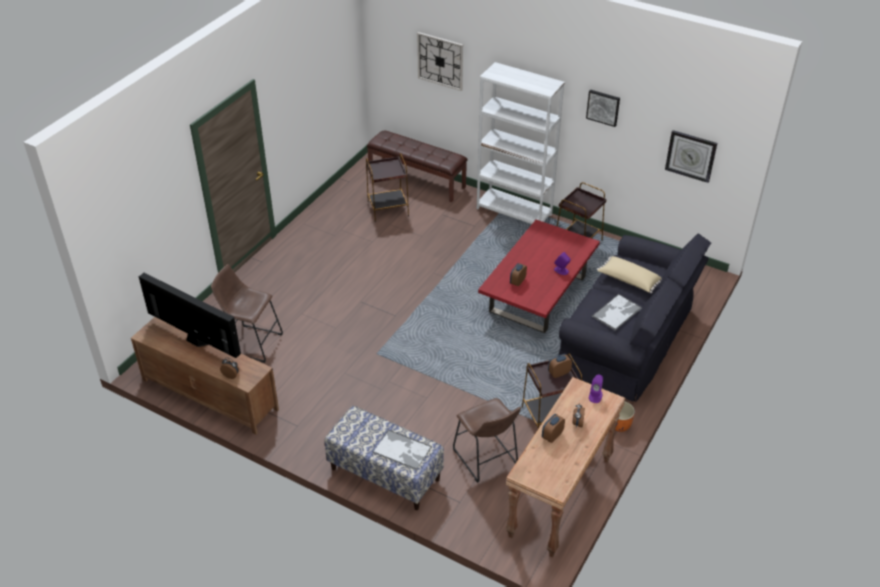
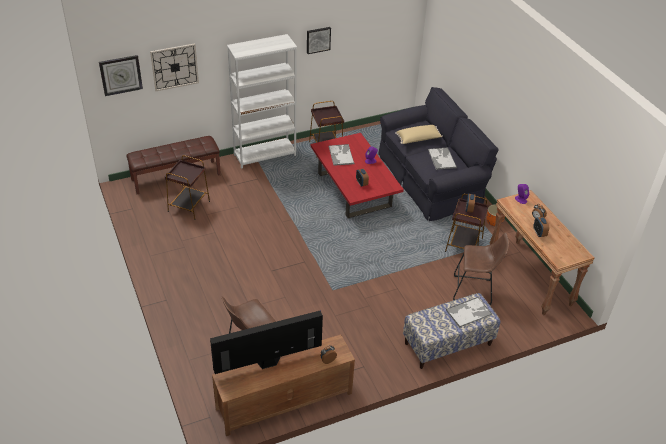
camera: 55 degrees left, 0 degrees up
wall clock [665,130,717,183] -> wall clock moved to [99,55,143,96]
none -> tray [329,144,354,166]

